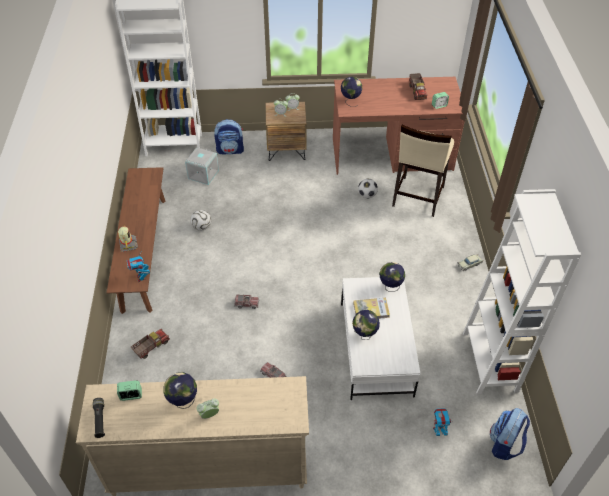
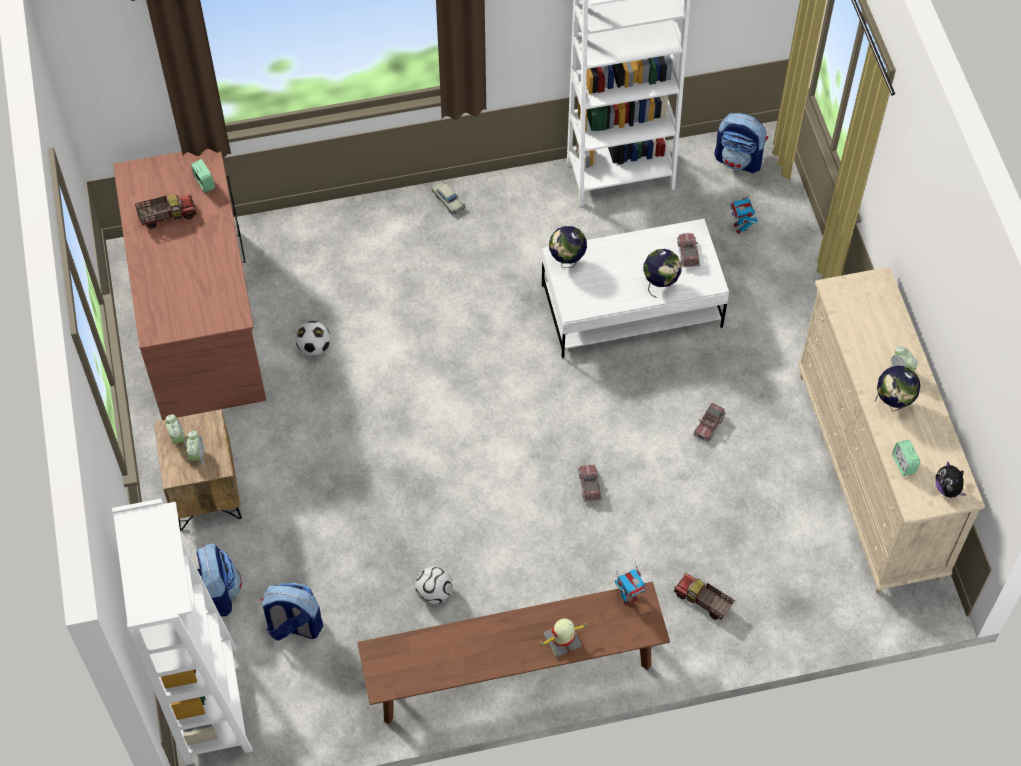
camera: 100 degrees left, 10 degrees up
black flashlight [93,398,105,438] -> plush toy [935,461,966,498]
grey storage box [185,147,219,185] -> backpack [260,583,323,641]
globe [341,77,362,107] -> none
book [353,298,390,319] -> none
beige stool [392,125,454,217] -> none
none -> toy truck [677,233,700,267]

